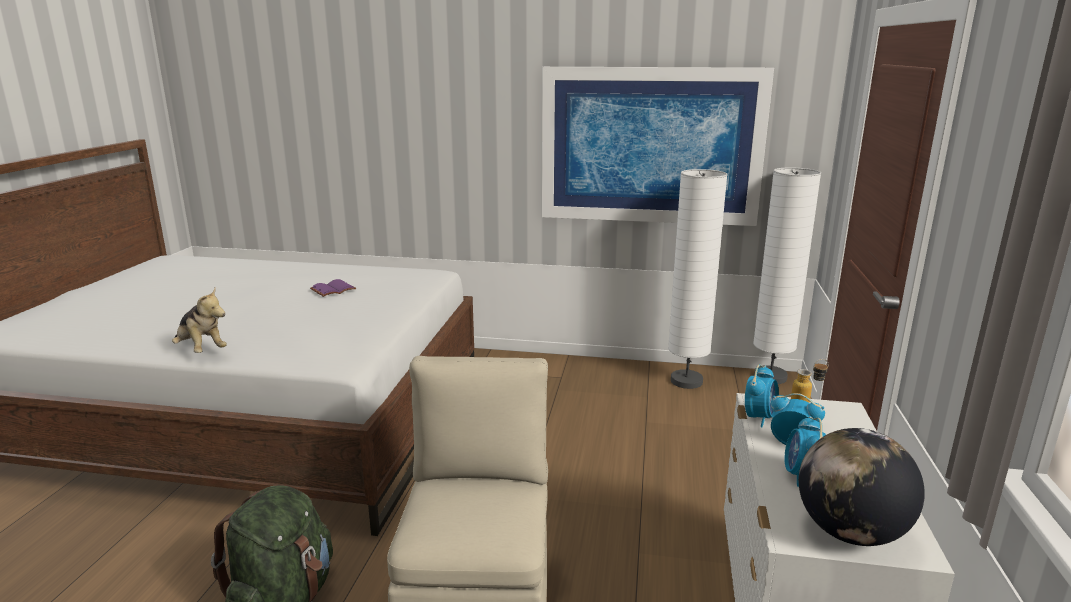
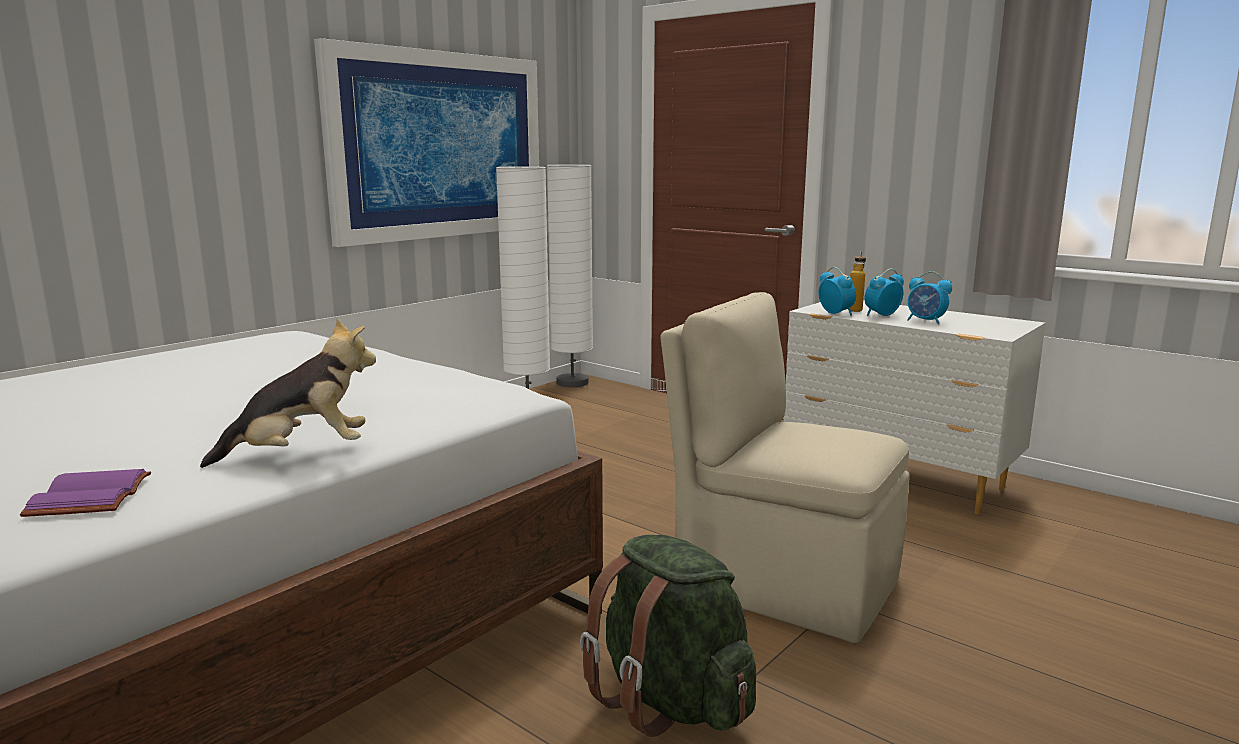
camera: 60 degrees left, 5 degrees down
purple book [310,279,356,297] -> purple book moved to [20,469,151,517]
globe [799,428,925,546] -> none

